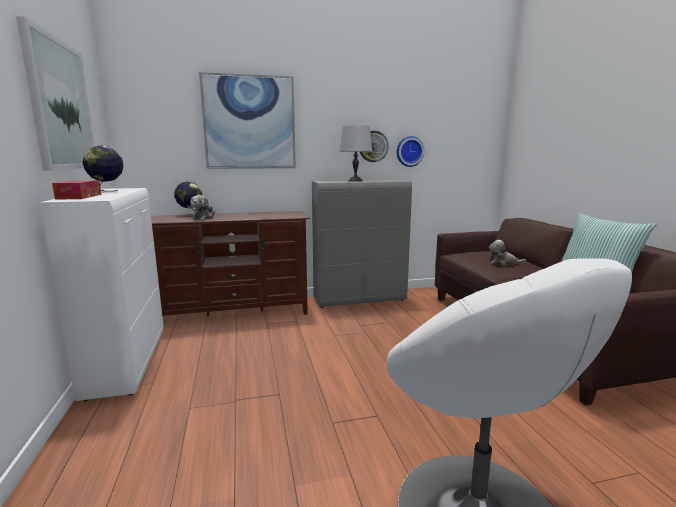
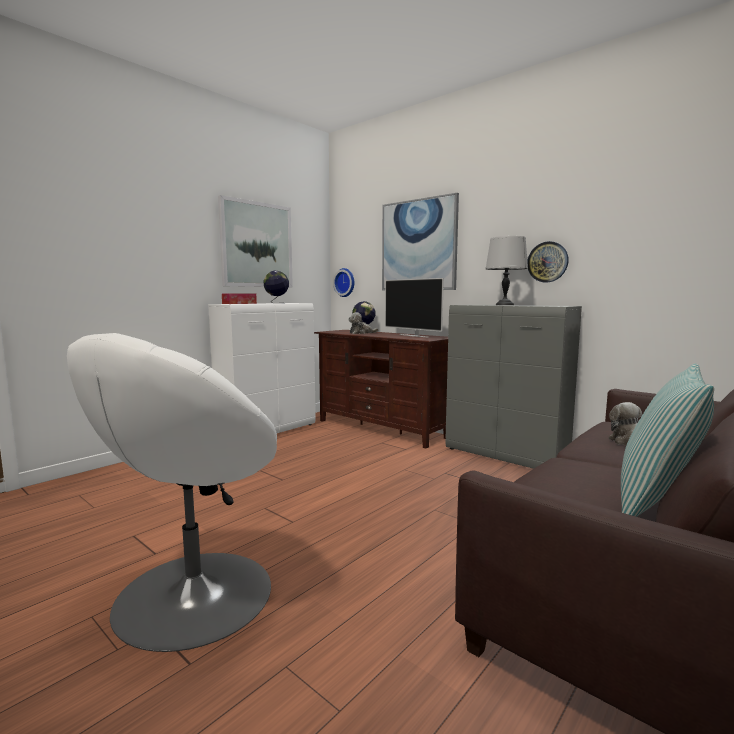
camera: 55 degrees right, 5 degrees down
wall clock [397,136,424,167] -> wall clock moved to [333,268,354,297]
none -> television [385,278,444,338]

